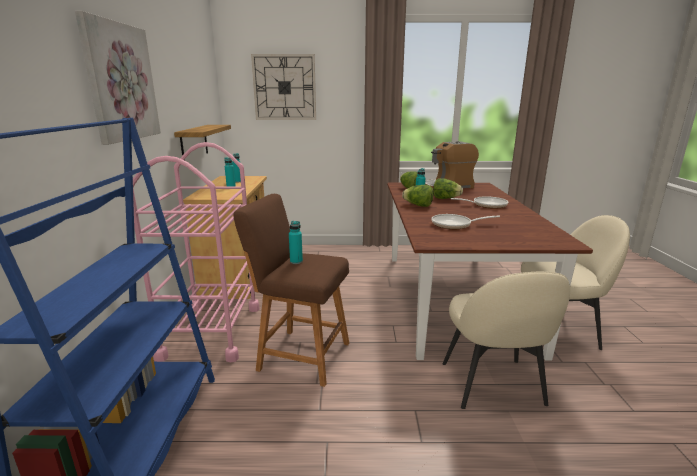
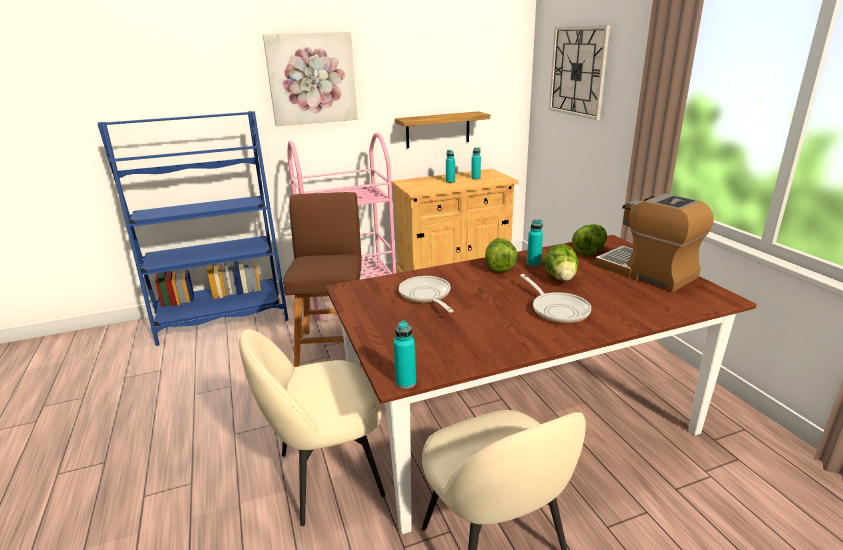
camera: 70 degrees right, 5 degrees up
turquoise bottle [289,221,303,264] -> turquoise bottle moved to [394,321,416,389]

